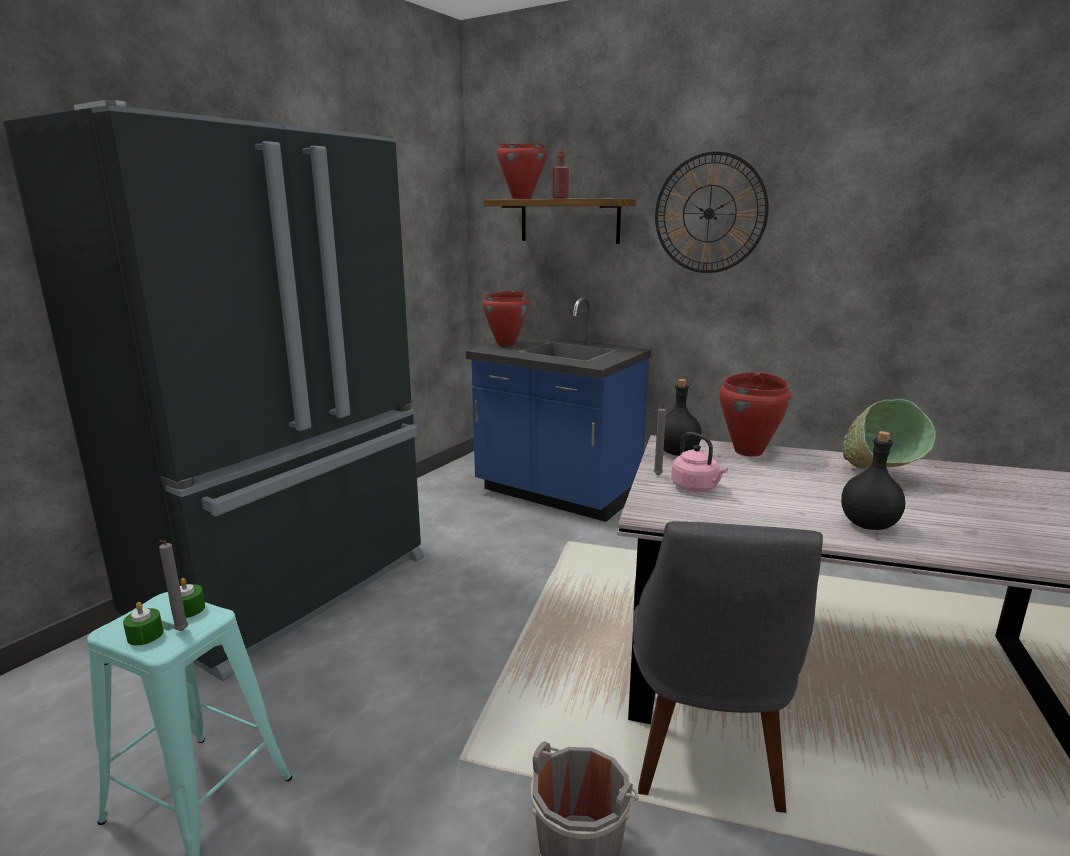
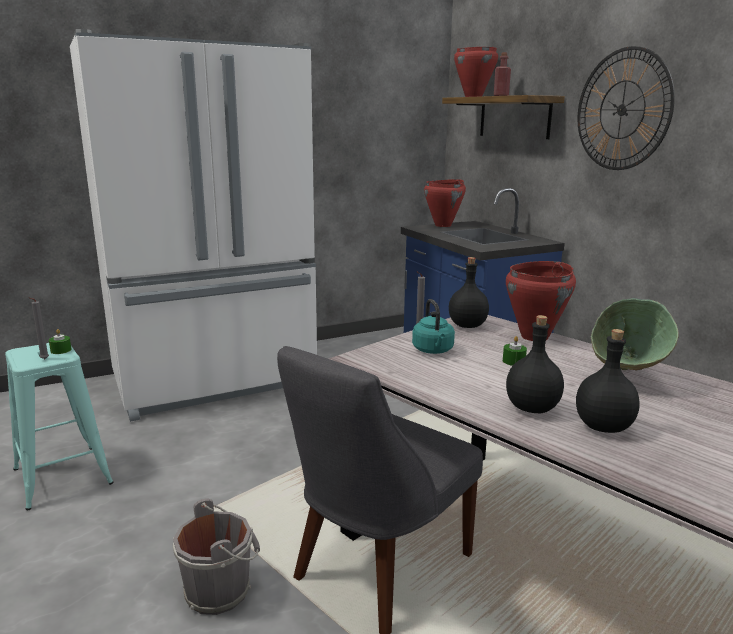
camera: 30 degrees right, 0 degrees up
black fridge [3,100,424,682] -> white fridge [70,29,317,422]
green candle [123,602,163,645] -> green candle moved to [503,336,527,366]
pink kettle [671,432,728,492] -> turquoise kettle [412,299,455,354]
none -> black bottle [576,329,640,433]

